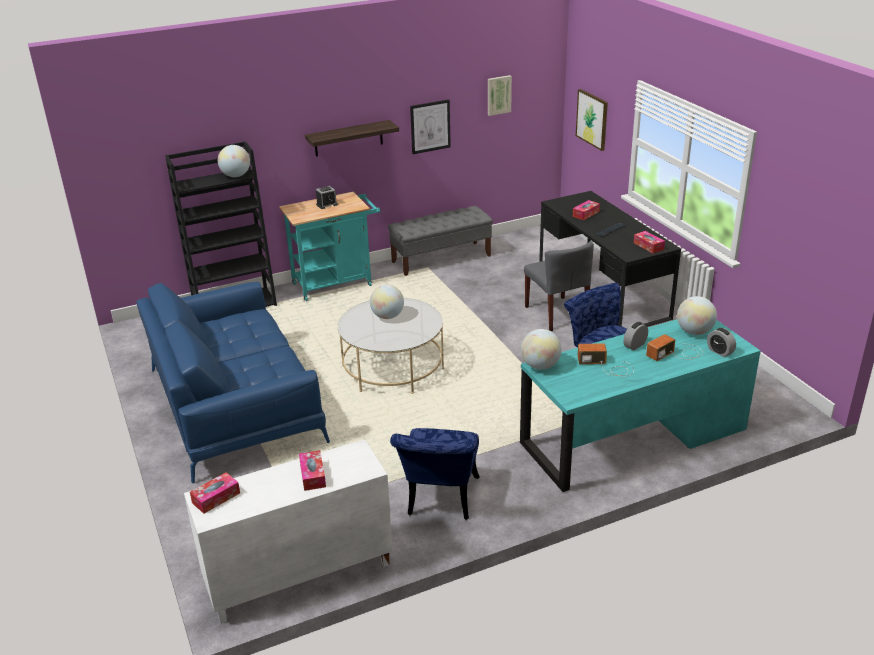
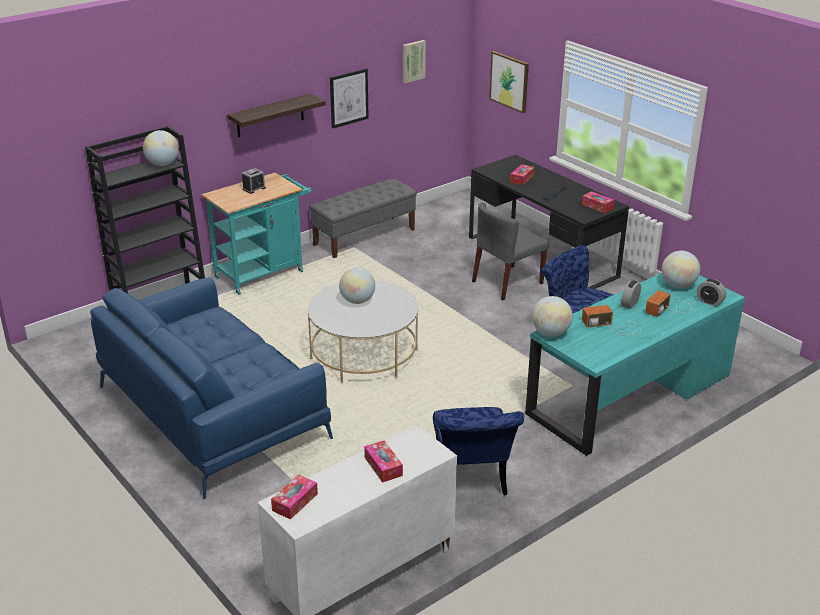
camera: 15 degrees left, 0 degrees up
grey chair [524,241,594,331] -> grey chair turned 90 degrees clockwise [472,202,549,300]

